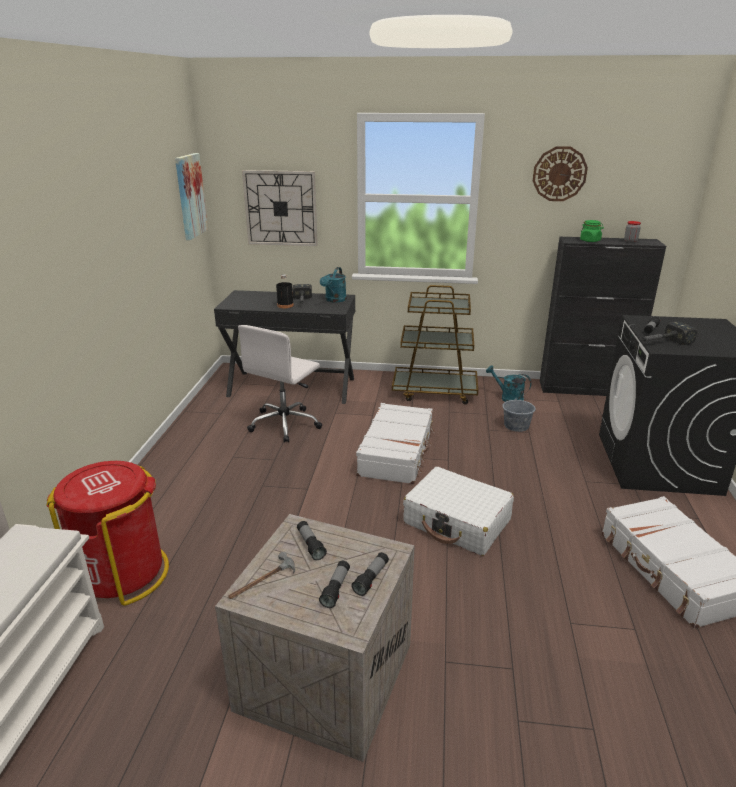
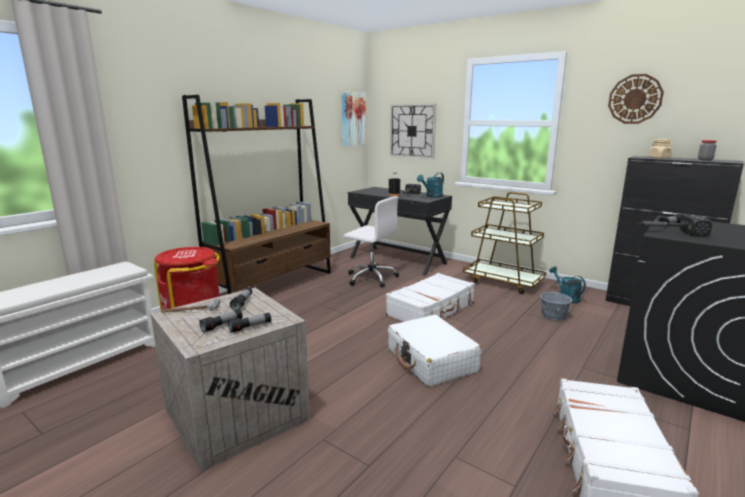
camera: 30 degrees right, 10 degrees down
white office chair [238,325,322,443] -> white office chair turned 120 degrees counterclockwise [343,196,399,287]
green jar [580,220,604,242] -> beige jar [649,139,672,159]
none -> brown bookcase [182,95,331,294]

